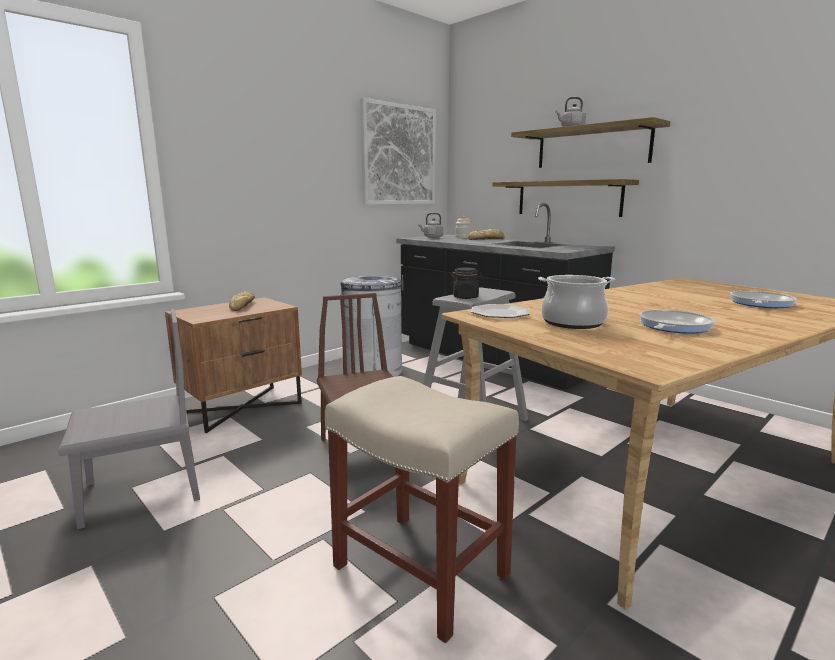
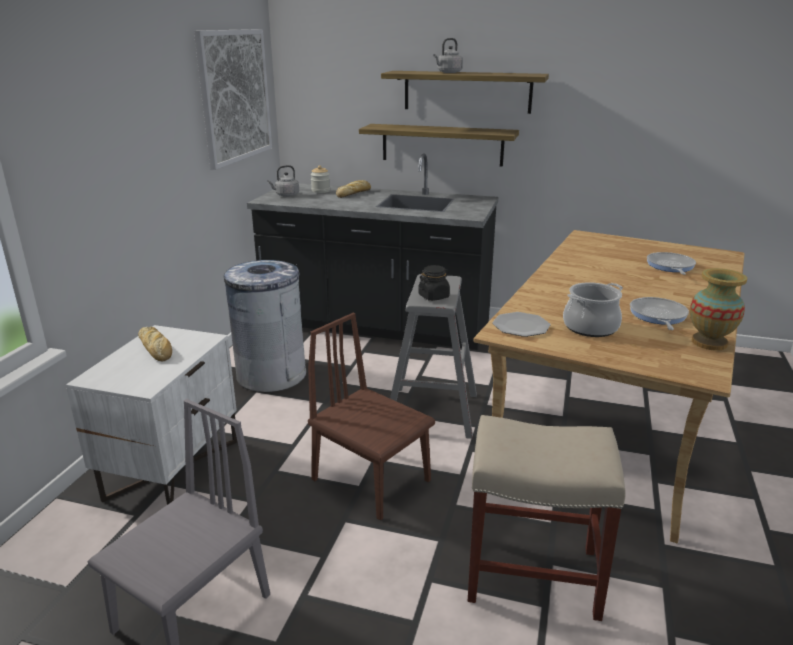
camera: 30 degrees left, 10 degrees up
brown nightstand [165,297,302,433] -> white nightstand [66,325,237,505]
none -> vase [690,268,747,351]

